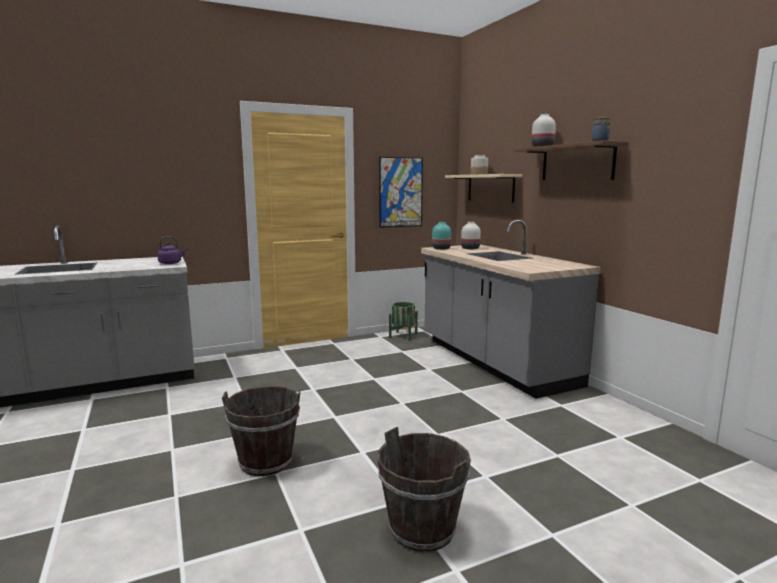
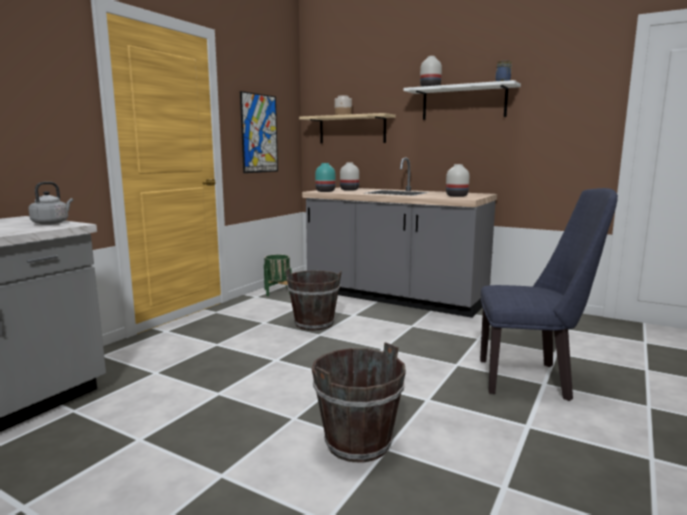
camera: 35 degrees left, 0 degrees up
purple kettle [157,237,187,264] -> grey kettle [28,182,73,225]
brown bucket [377,427,471,552] -> brown bucket moved to [285,268,342,331]
brown shelf [514,140,629,180] -> white shelf [403,80,521,120]
none -> white vase [446,164,469,197]
none -> blue chair [480,188,618,401]

